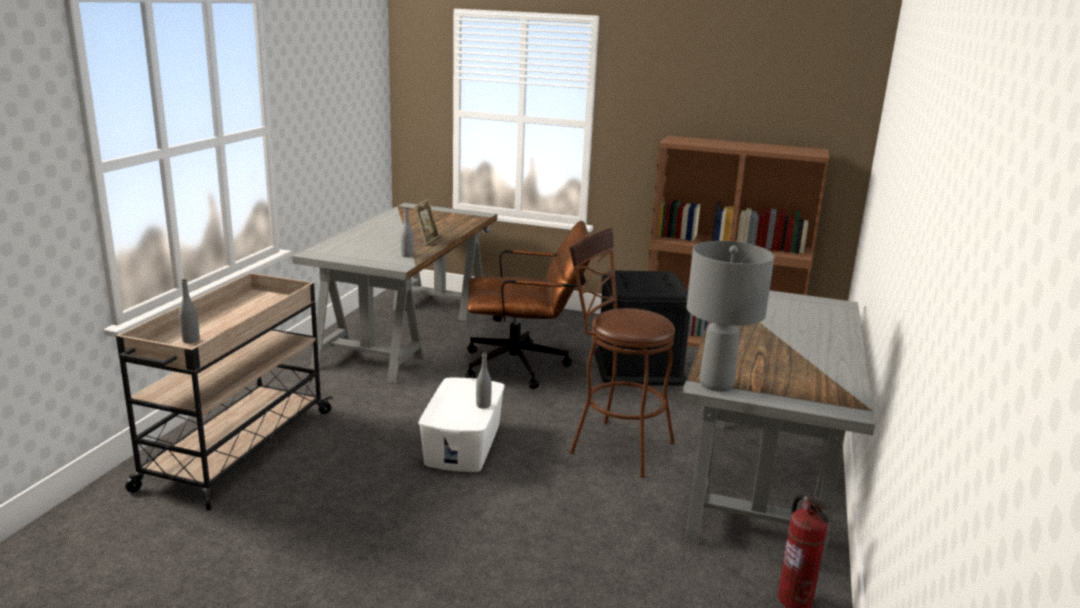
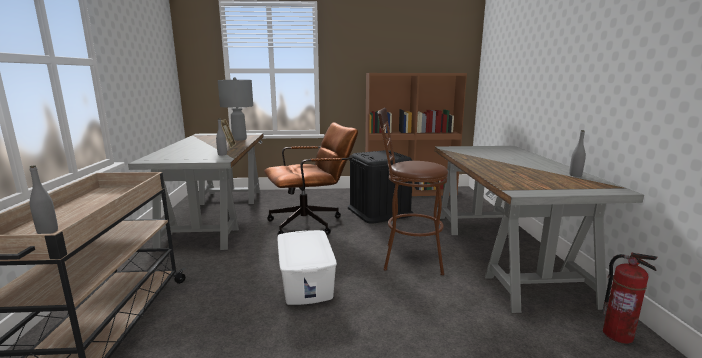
camera: 20 degrees left, 5 degrees down
grey bottle [476,352,492,409] -> grey bottle moved to [569,130,586,177]
grey table lamp [687,241,774,392] -> grey table lamp moved to [218,77,253,141]

